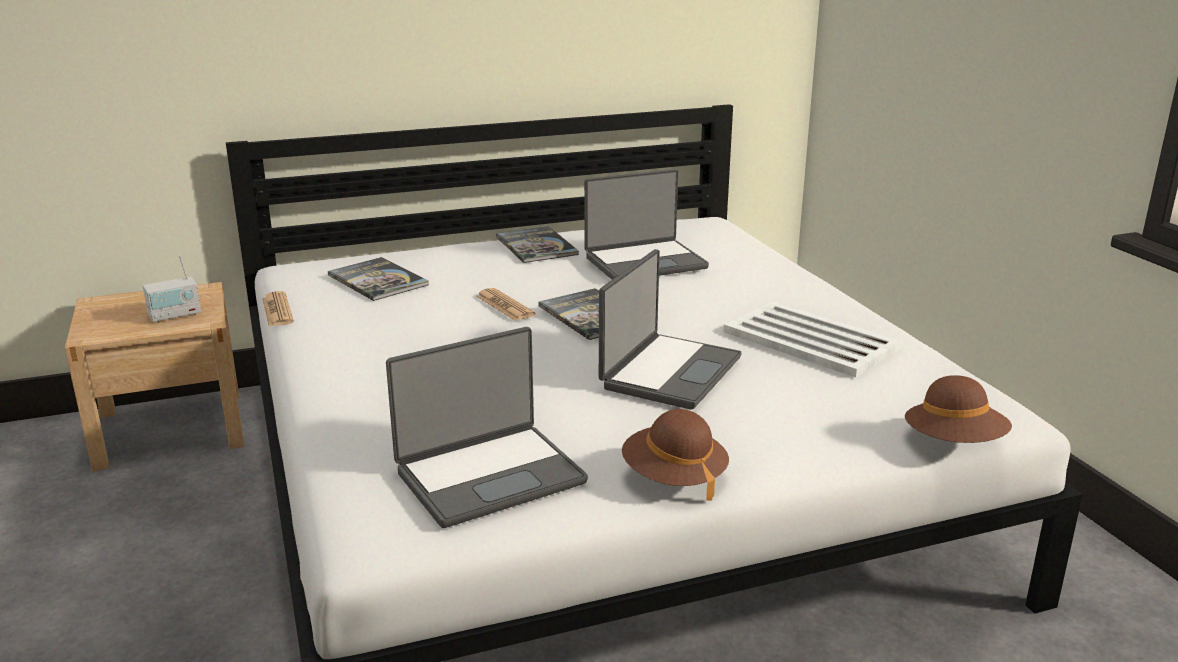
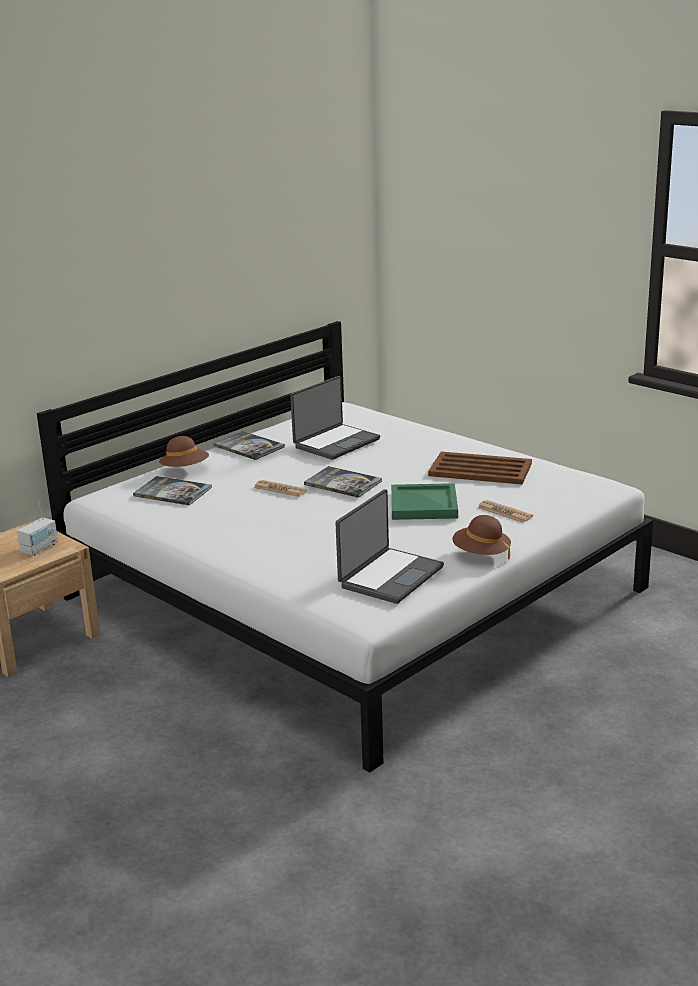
camera: 25 degrees left, 0 degrees up
newspaper [262,291,294,326] -> newspaper moved to [477,500,533,523]
laptop [599,249,741,410] -> green tray [391,483,458,520]
white tray [723,301,902,377] -> brown tray [428,452,532,485]
brown hat [905,375,1012,443] -> brown hat moved to [159,436,209,467]

